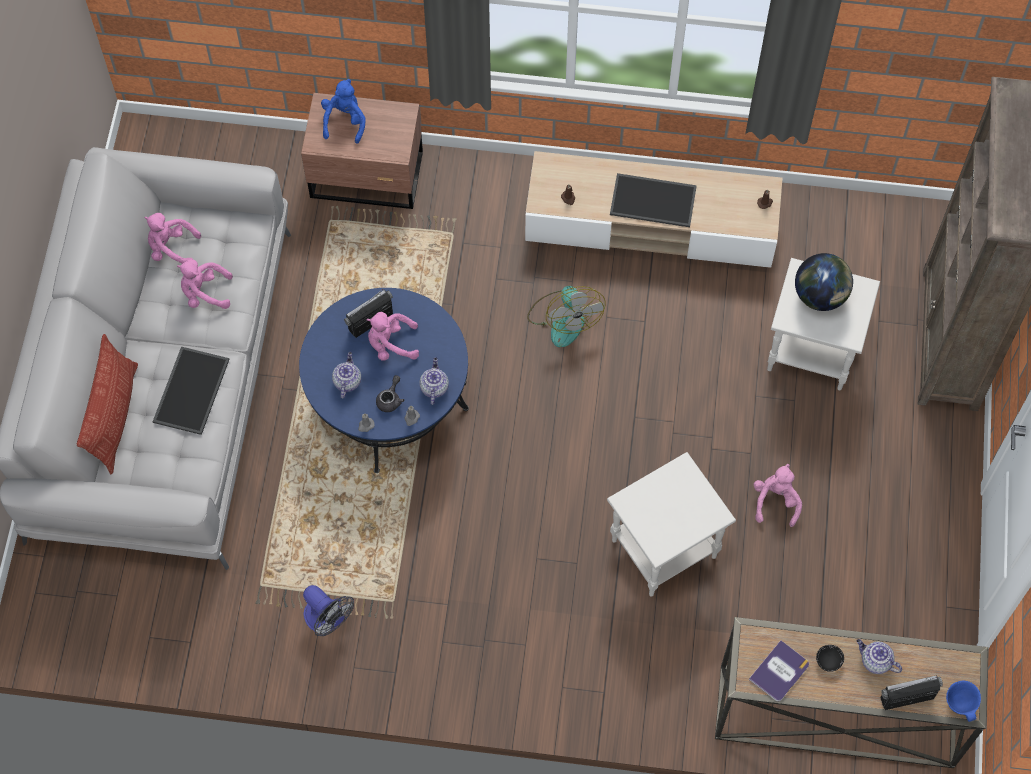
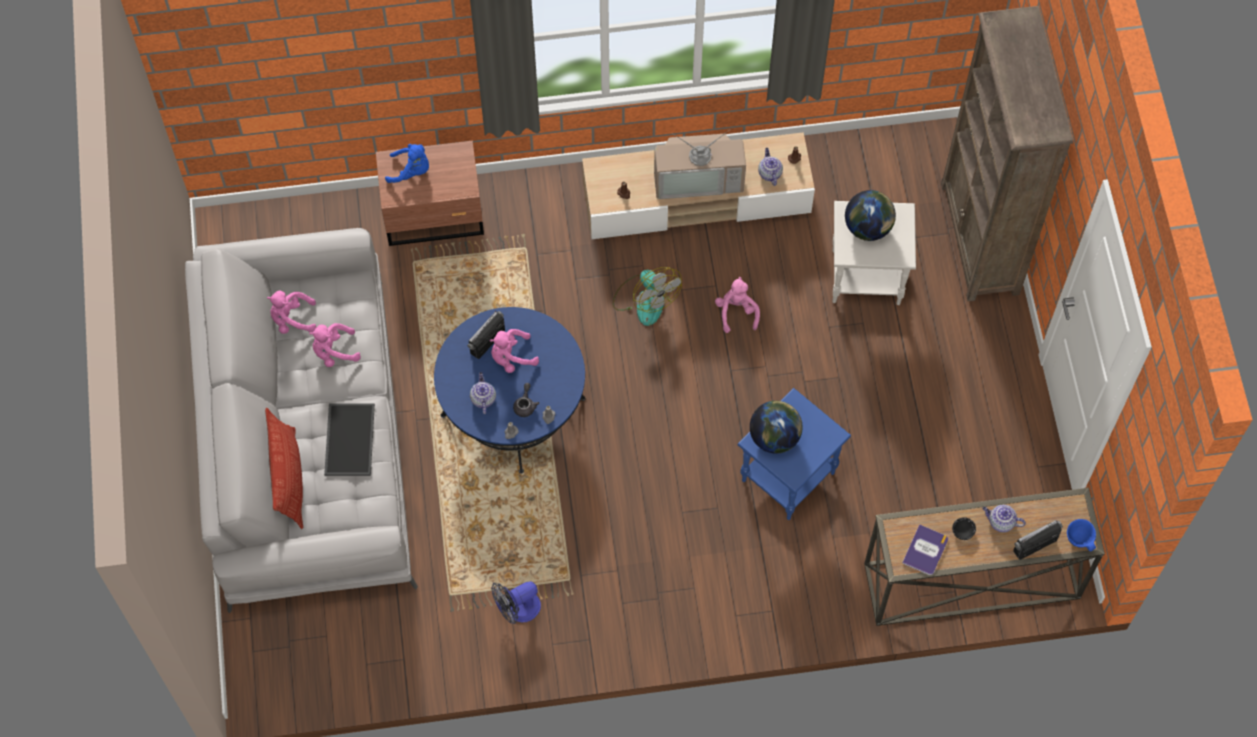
camera: 15 degrees left, 0 degrees up
fan [303,585,354,636] -> fan turned 120 degrees clockwise [491,581,541,624]
blue plush toy [321,79,366,144] -> blue plush toy turned 105 degrees clockwise [385,144,429,183]
teapot [419,357,449,405] -> teapot moved to [758,148,783,186]
white side table [607,452,736,596] -> blue side table [738,388,851,520]
tray [610,173,697,227] -> television [654,129,746,199]
pink plush toy [754,464,802,527] -> pink plush toy moved to [715,277,760,333]
none -> globe [750,401,803,453]

